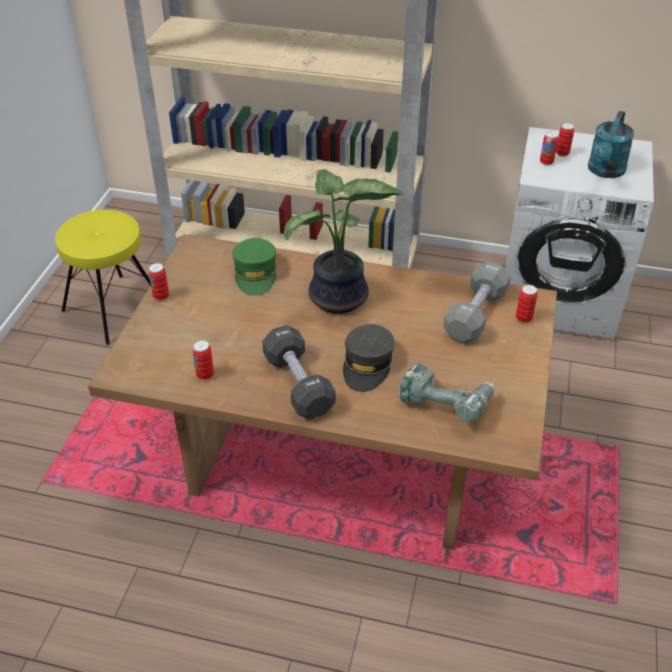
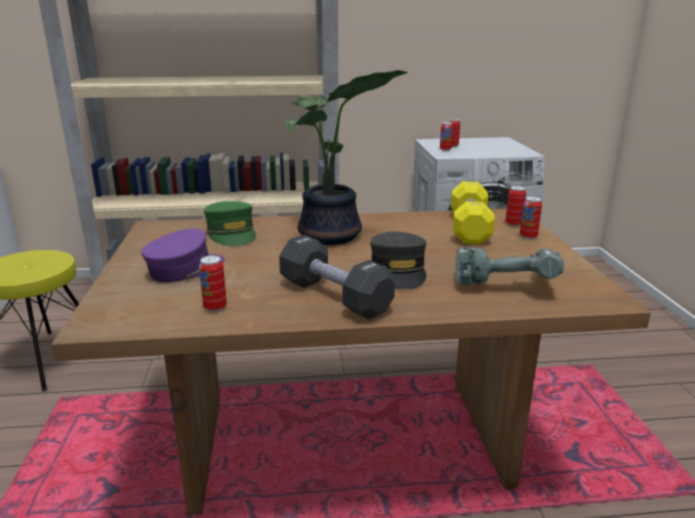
camera: 20 degrees left, 20 degrees down
can [148,263,169,301] -> can moved to [520,196,542,239]
grey dumbbell [443,261,511,344] -> yellow dumbbell [451,181,495,244]
turquoise watering can [588,111,635,178] -> none
none -> purple cap [141,228,225,282]

